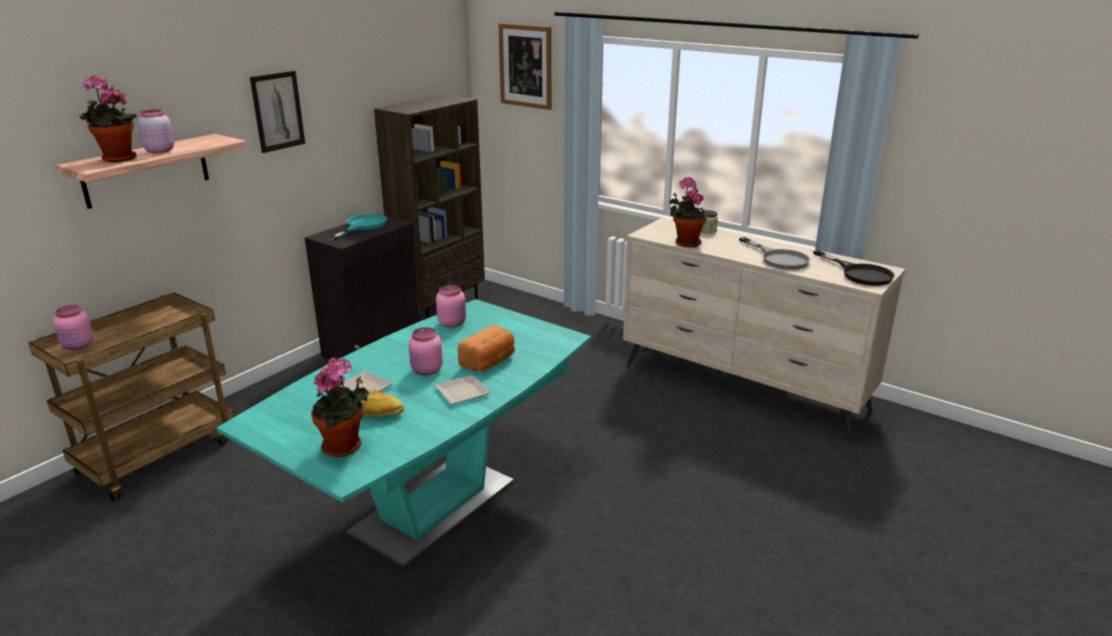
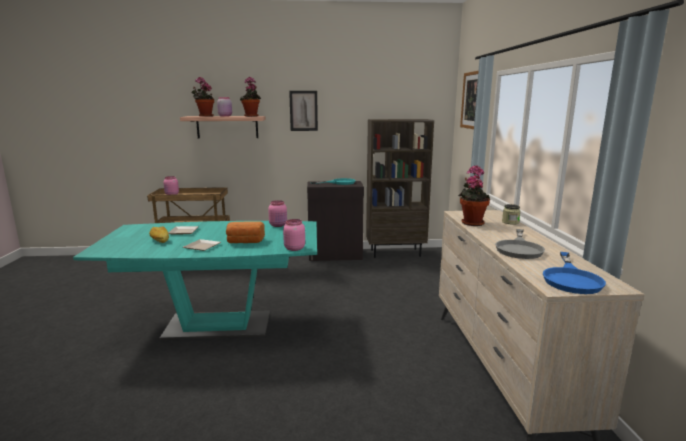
camera: 50 degrees right, 10 degrees down
potted plant [311,357,369,457] -> potted plant moved to [240,77,261,117]
pink jar [409,327,443,376] -> pink jar moved to [283,219,305,251]
black frying pan [813,250,895,286] -> blue frying pan [542,252,606,294]

